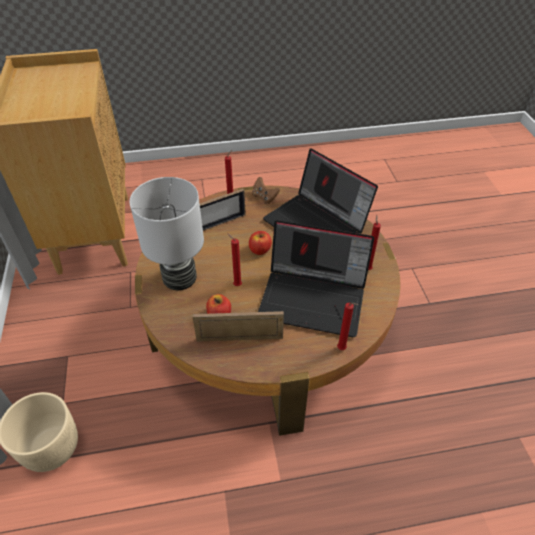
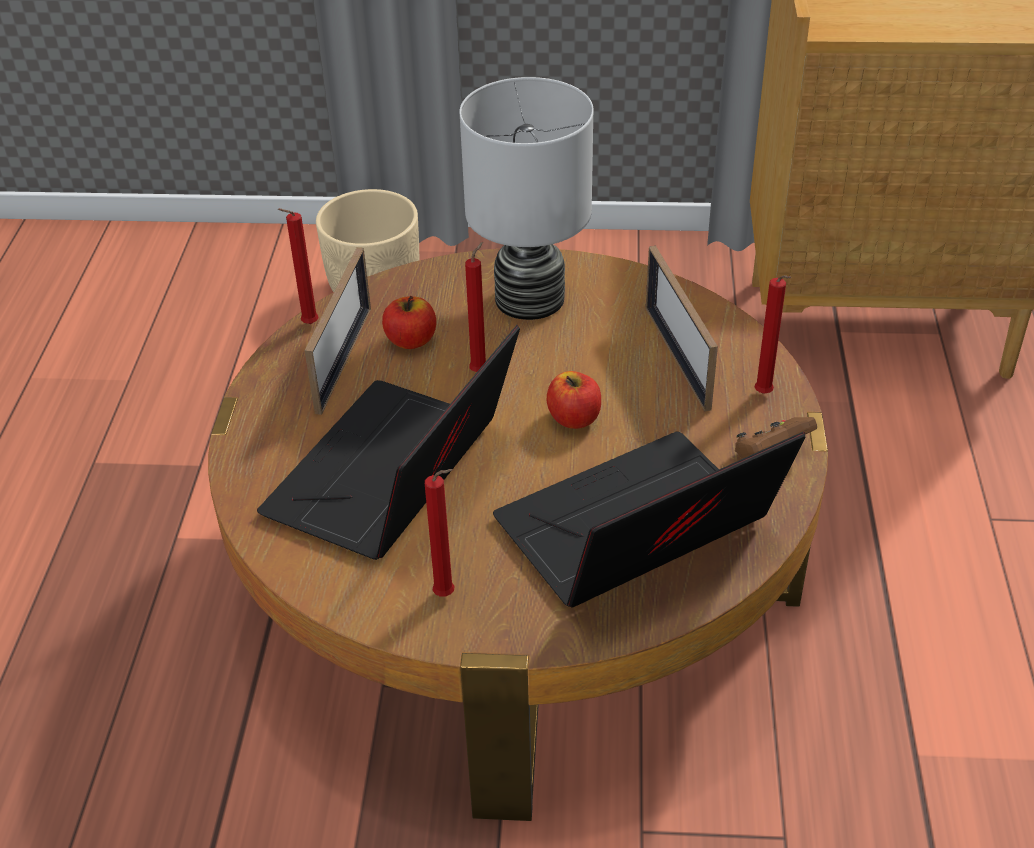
camera: 105 degrees right, 5 degrees down
red candle [337,303,358,350] -> red candle moved to [278,208,319,324]

